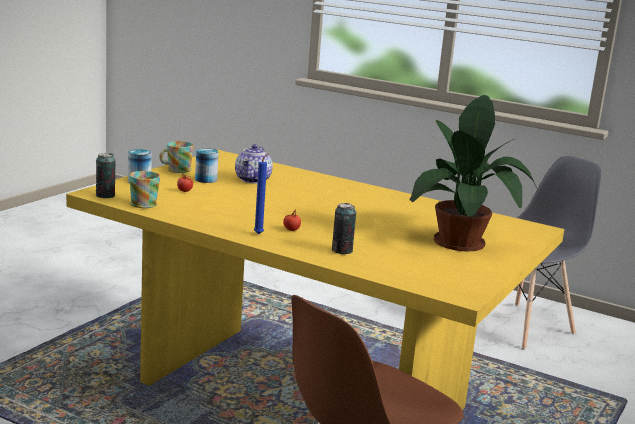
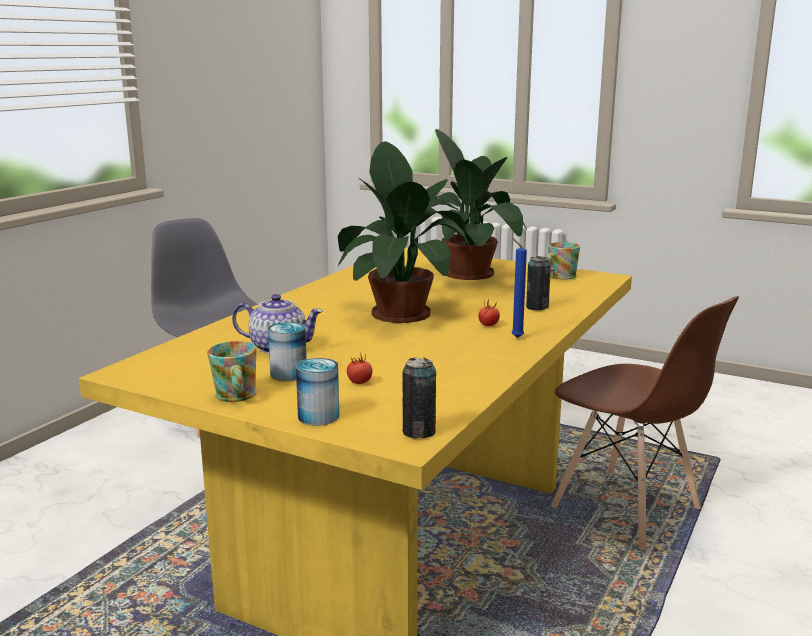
camera: 90 degrees left, 0 degrees up
mug [129,171,160,208] -> mug moved to [546,242,580,279]
none -> potted plant [338,141,473,323]

